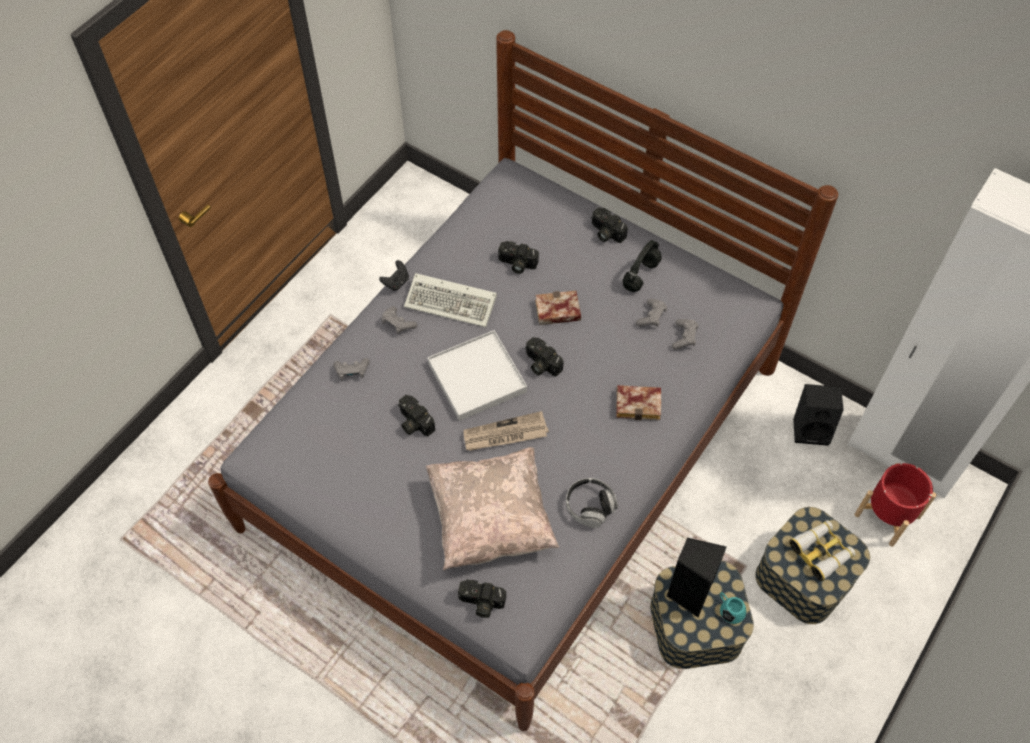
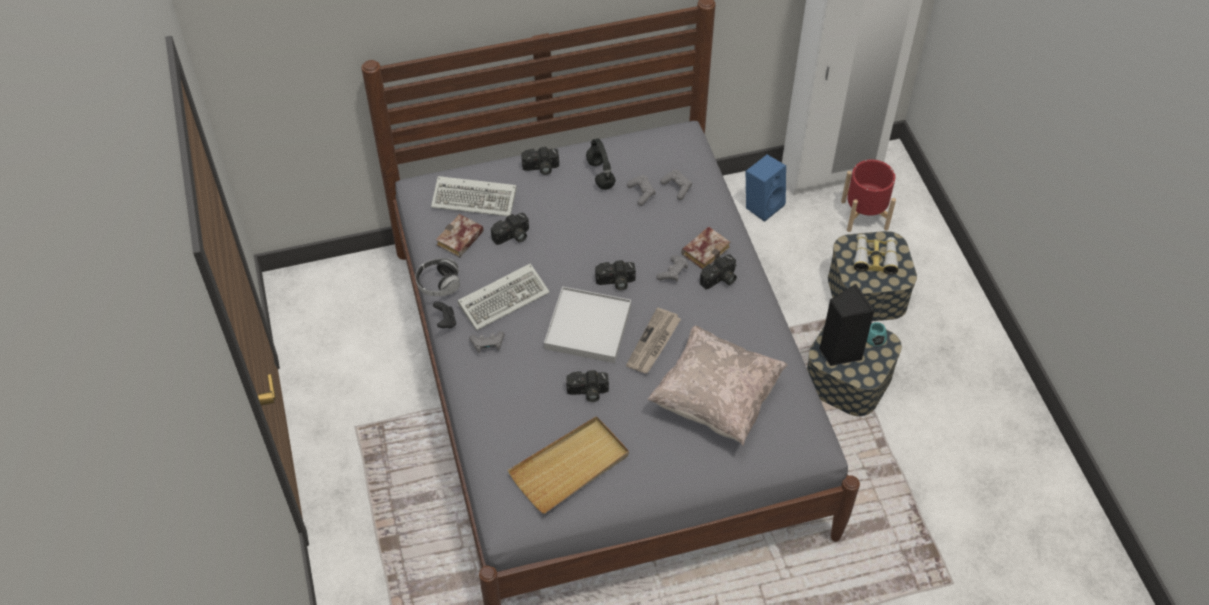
camera: 50 degrees left, 5 degrees down
grey game controller [333,358,370,381] -> grey game controller moved to [656,255,688,282]
camera [458,580,506,618] -> camera moved to [700,254,737,289]
book [535,291,581,325] -> book moved to [436,214,484,257]
headphones [566,478,618,528] -> headphones moved to [415,258,460,296]
black speaker [793,384,844,446] -> blue speaker [746,154,786,222]
none -> keyboard [431,176,516,216]
none -> beige tray [508,416,629,514]

